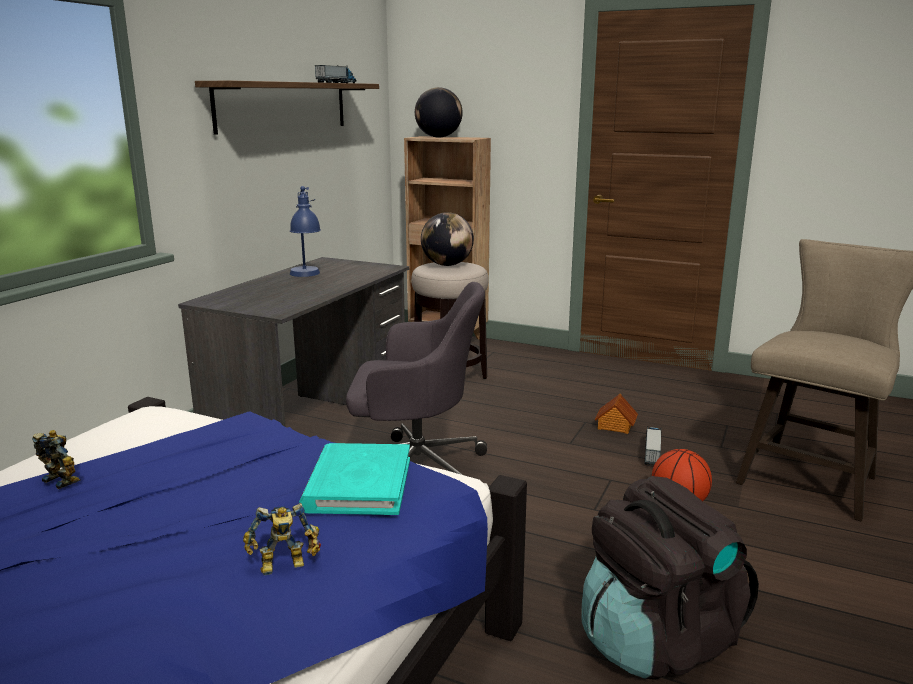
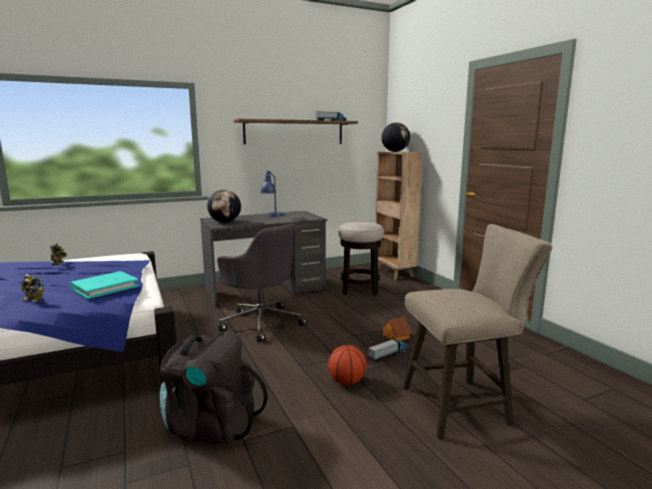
camera: 40 degrees right, 5 degrees down
globe [421,212,474,266] -> globe moved to [207,190,241,223]

